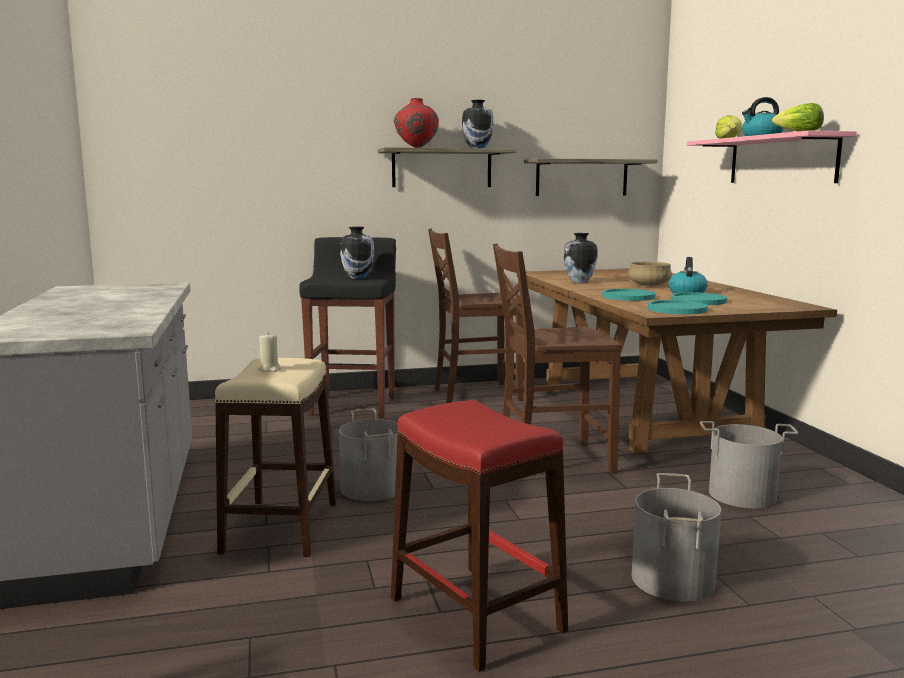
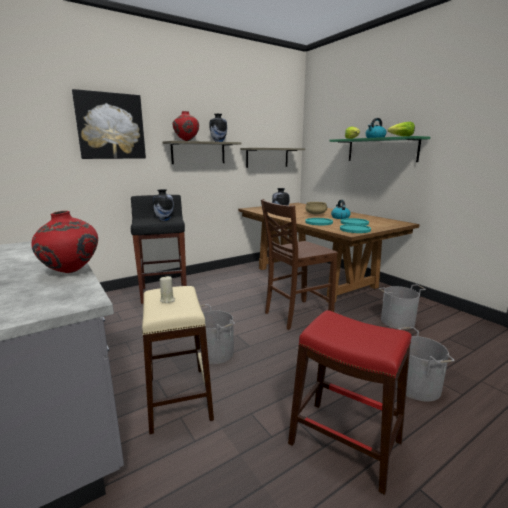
camera: 20 degrees left, 5 degrees up
brown chair [428,228,524,403] -> none
pink shelf [687,130,857,183] -> green shelf [329,136,430,162]
none -> red vase [32,211,98,273]
none -> picture [72,89,146,159]

